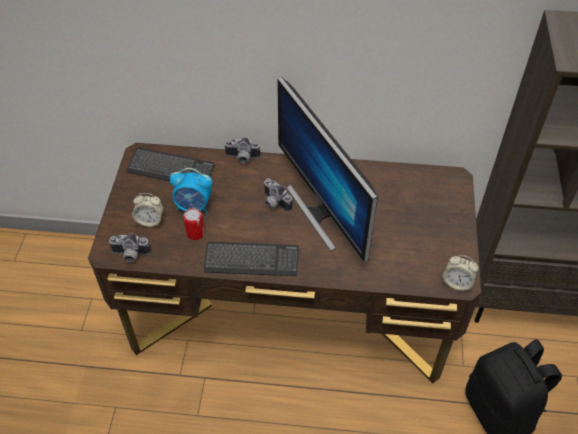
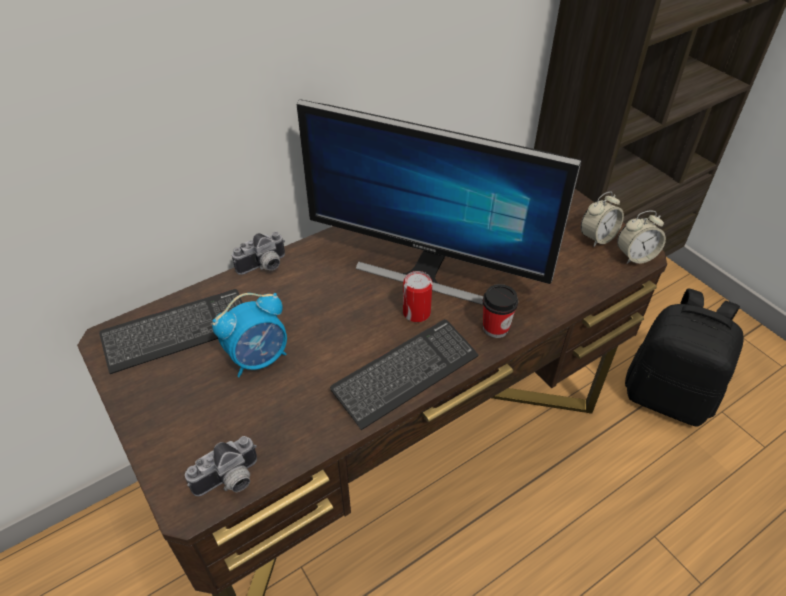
camera: 40 degrees left, 5 degrees down
alarm clock [132,193,164,227] -> alarm clock moved to [581,191,624,247]
can [183,208,205,240] -> can moved to [403,271,432,322]
camera [264,178,292,212] -> none
none -> cup [483,284,518,338]

